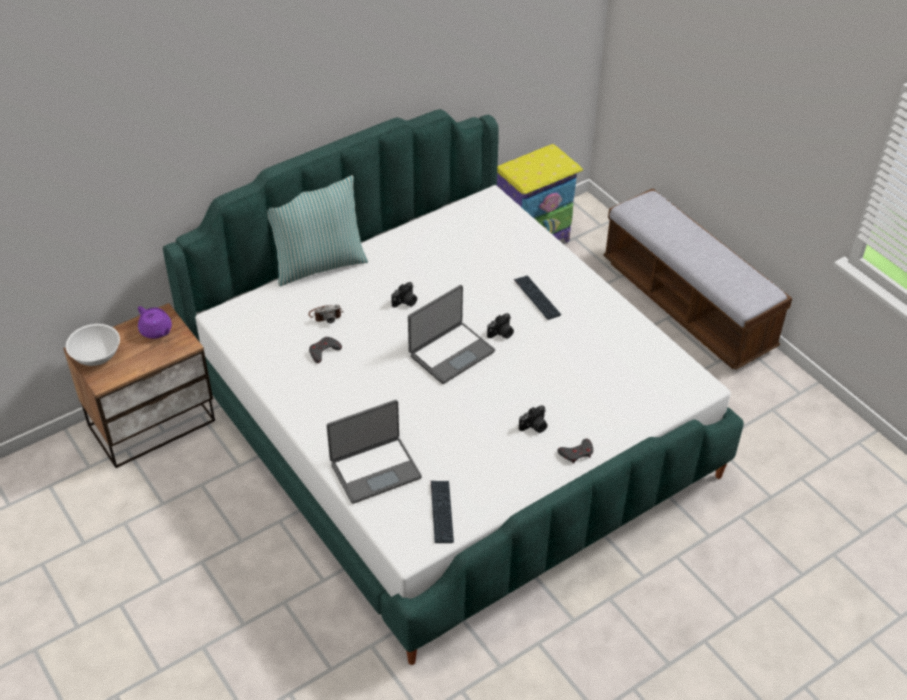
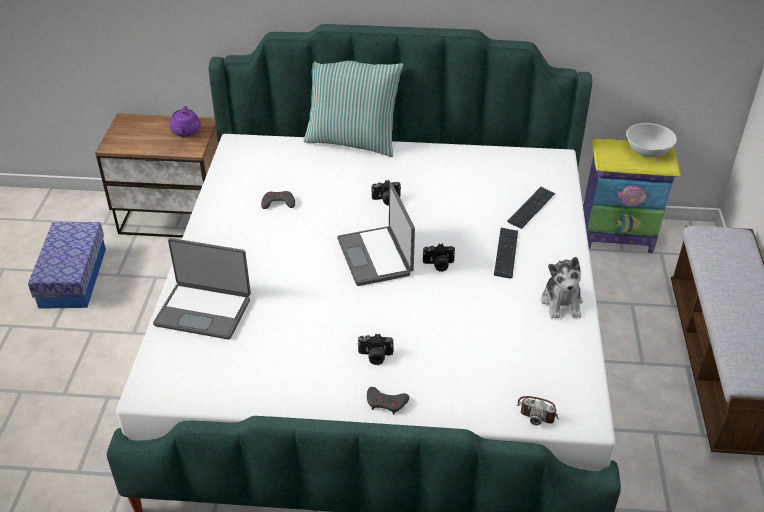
camera: 40 degrees right, 5 degrees down
white bowl [66,324,120,366] -> white bowl moved to [626,123,677,157]
camera [309,305,343,323] -> camera moved to [517,396,559,426]
laptop [408,285,495,384] -> laptop turned 75 degrees clockwise [337,183,415,286]
keyboard [431,481,454,543] -> keyboard moved to [507,187,556,229]
none -> storage box [28,222,106,309]
none -> plush toy [541,257,583,319]

